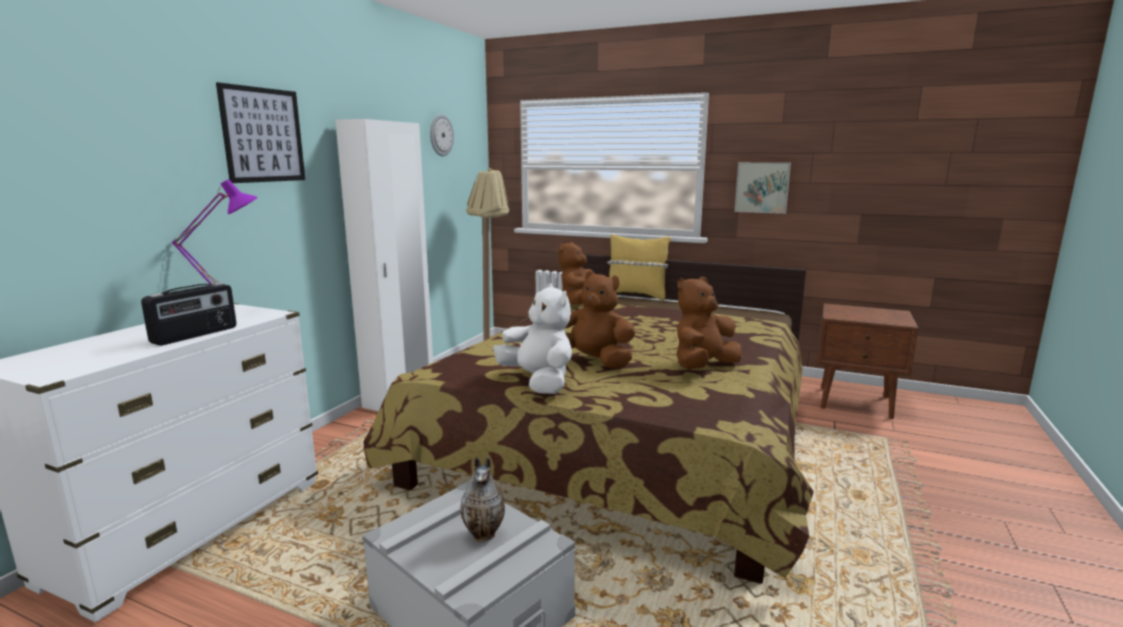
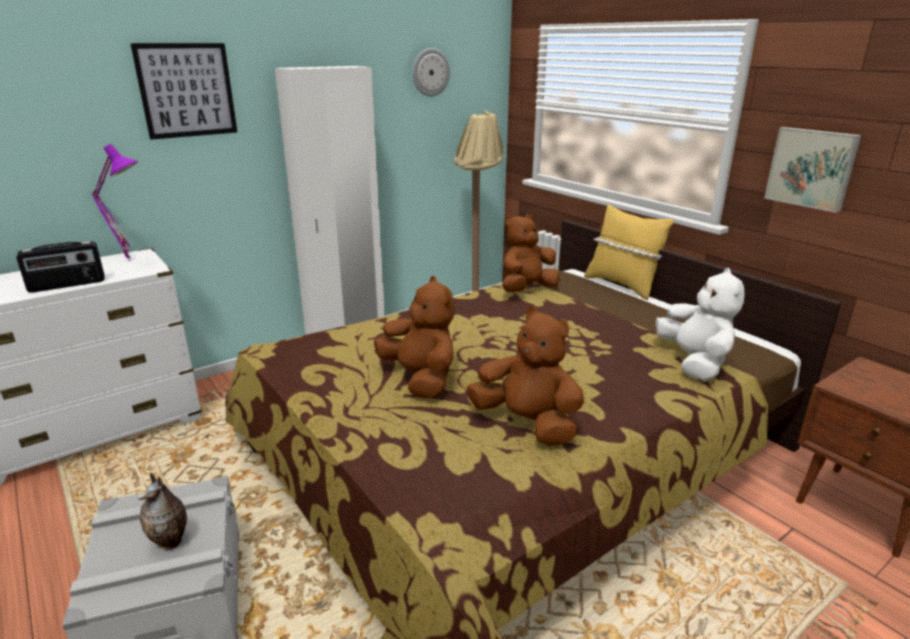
camera: 30 degrees right, 10 degrees up
white plush toy [493,283,572,394] -> white plush toy moved to [656,268,744,381]
brown plush toy [676,276,742,369] -> brown plush toy turned 45 degrees clockwise [466,307,584,446]

